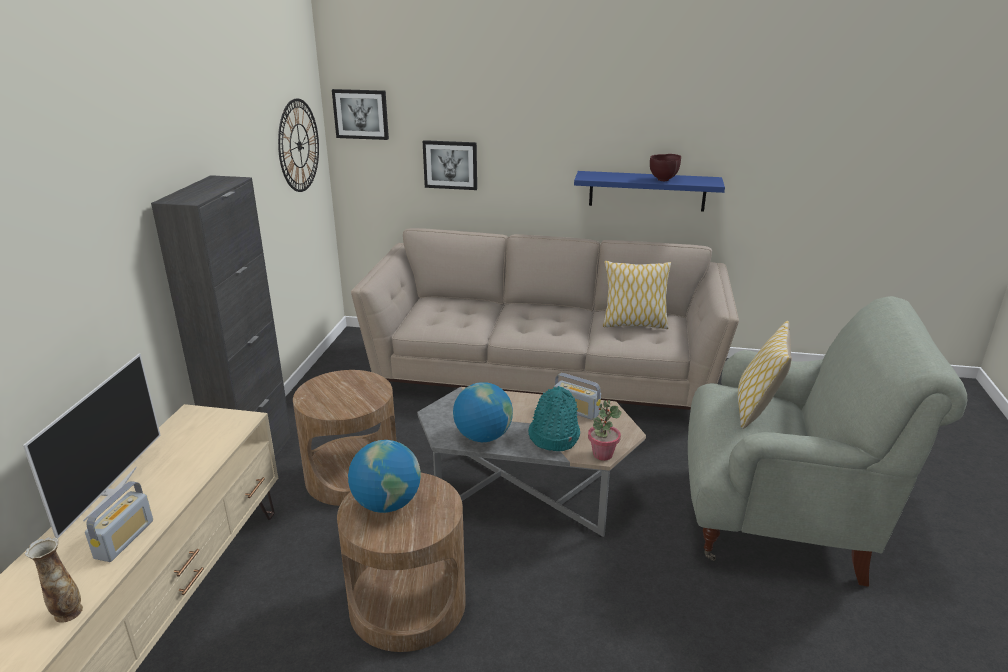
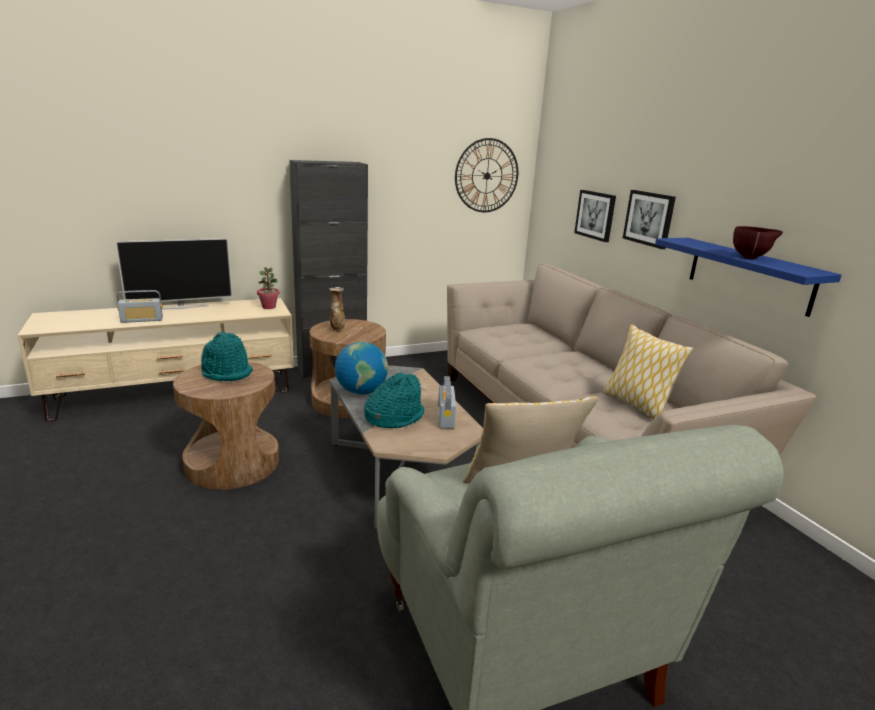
camera: 55 degrees right, 5 degrees down
vase [25,537,83,623] -> vase moved to [329,287,345,332]
picture [332,89,389,140] -> picture moved to [623,190,676,249]
globe [348,440,421,513] -> turquoise hat [201,331,253,381]
potted plant [588,400,622,461] -> potted plant moved to [257,267,279,309]

